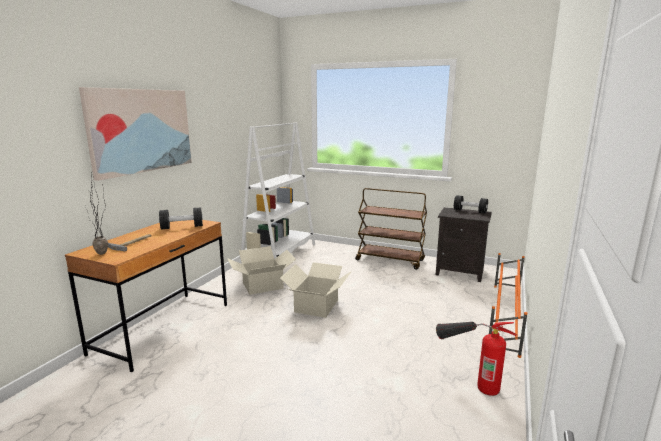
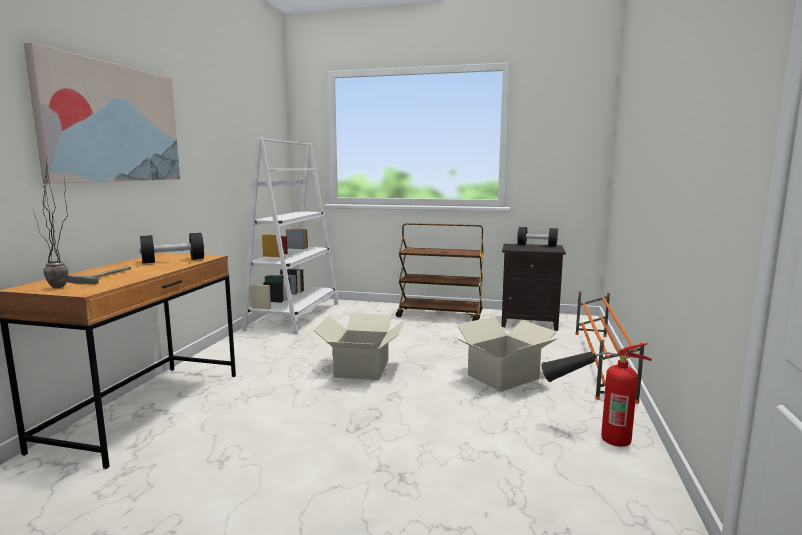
camera: 10 degrees left, 5 degrees down
cardboard box [227,246,296,295] -> cardboard box moved to [452,316,558,392]

